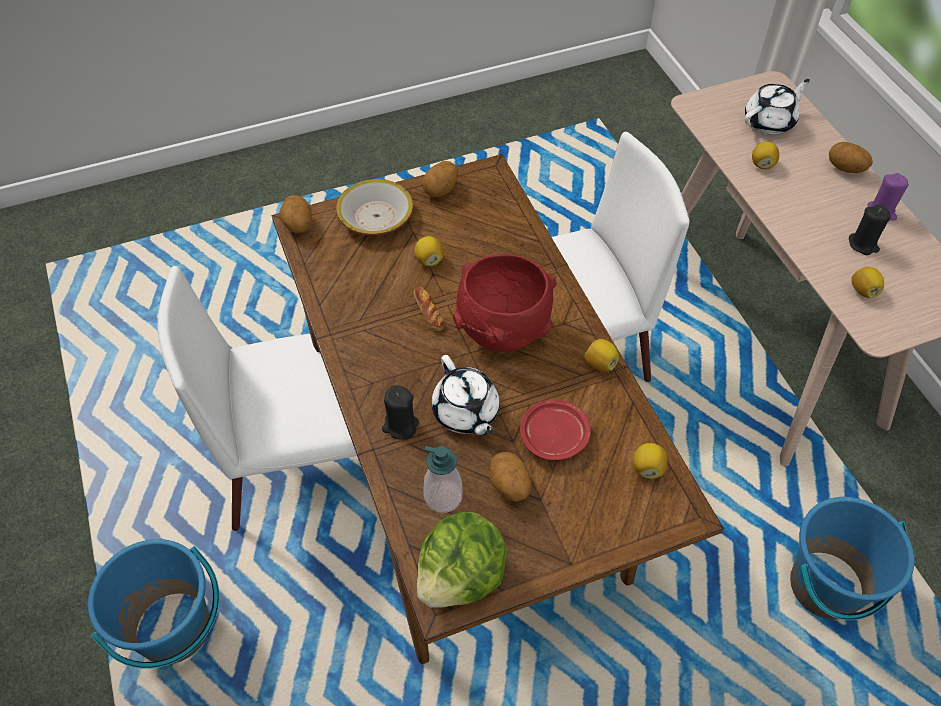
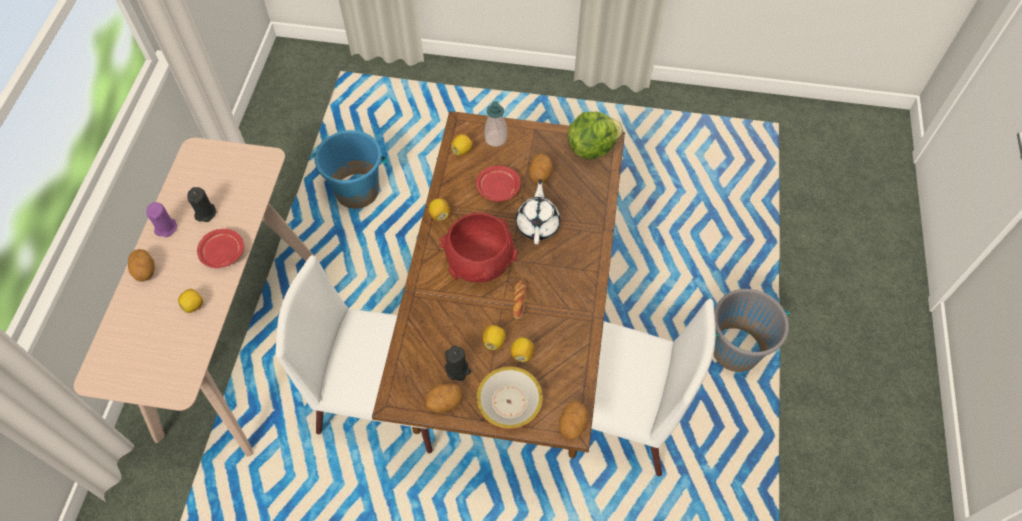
camera: 150 degrees left, 5 degrees up
blue bucket [88,539,219,668] -> grey bucket [713,289,790,372]
black candle [382,385,419,440] -> black candle moved to [445,345,471,381]
soap dispenser [423,446,463,513] -> soap dispenser moved to [485,101,507,147]
white teapot [745,79,810,134] -> none
lemon [851,267,884,298] -> lemon moved to [511,338,534,362]
none -> red plate [197,229,244,268]

